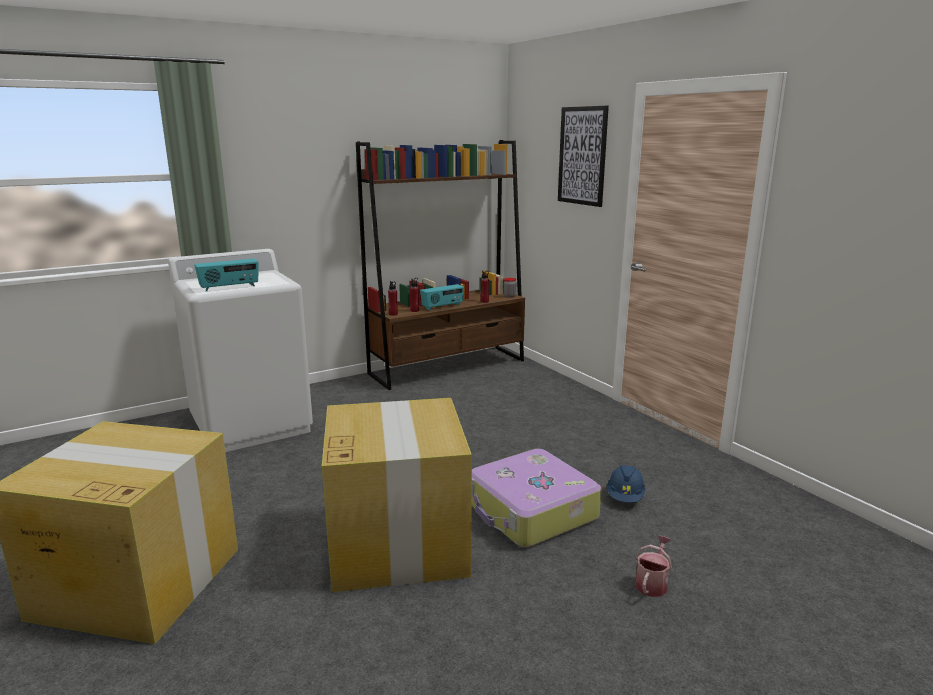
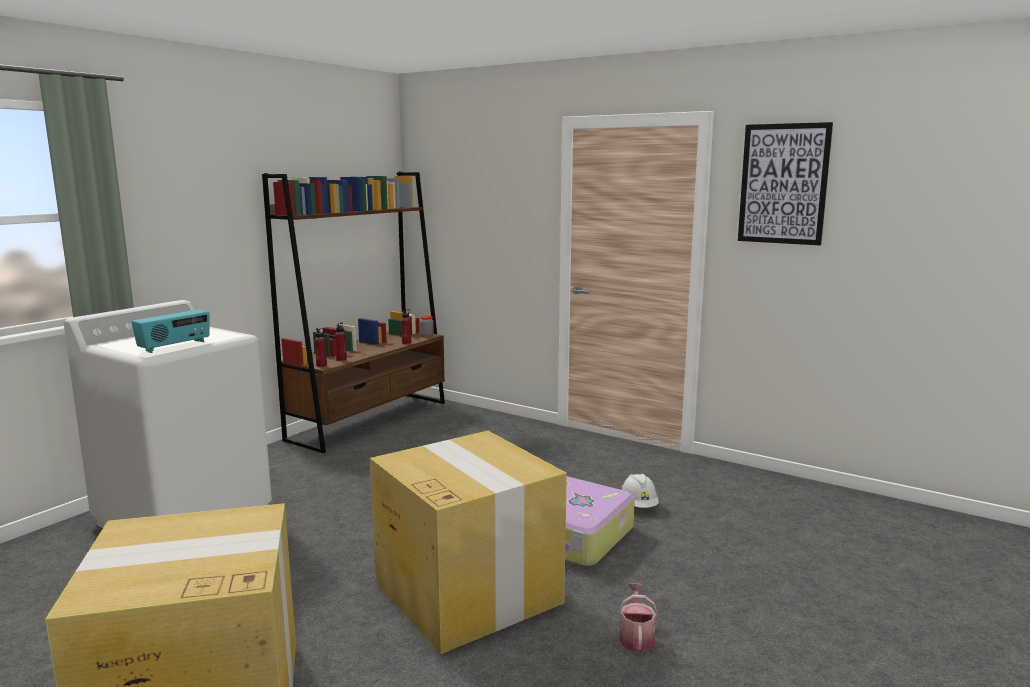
camera: 25 degrees left, 5 degrees down
radio [420,284,464,310] -> none
picture [558,106,609,207] -> picture moved to [738,122,833,245]
blue hard hat [607,465,645,503] -> white hard hat [622,474,659,508]
watering can [635,535,672,597] -> watering can moved to [619,583,658,652]

